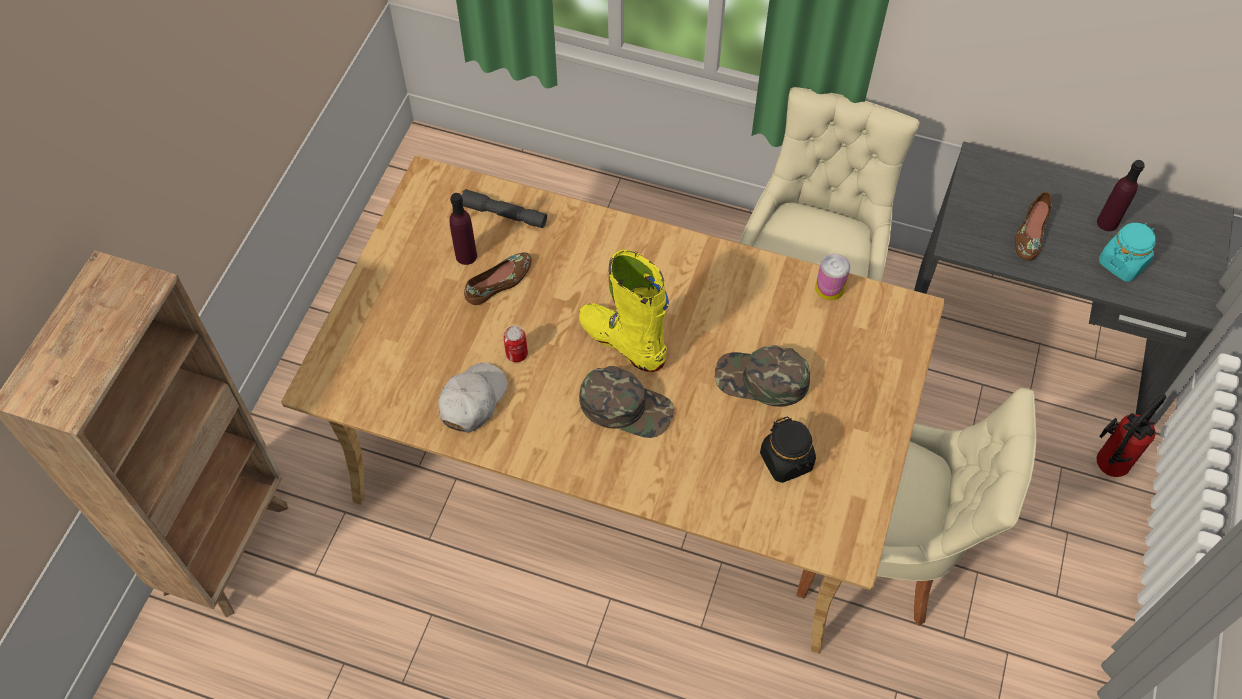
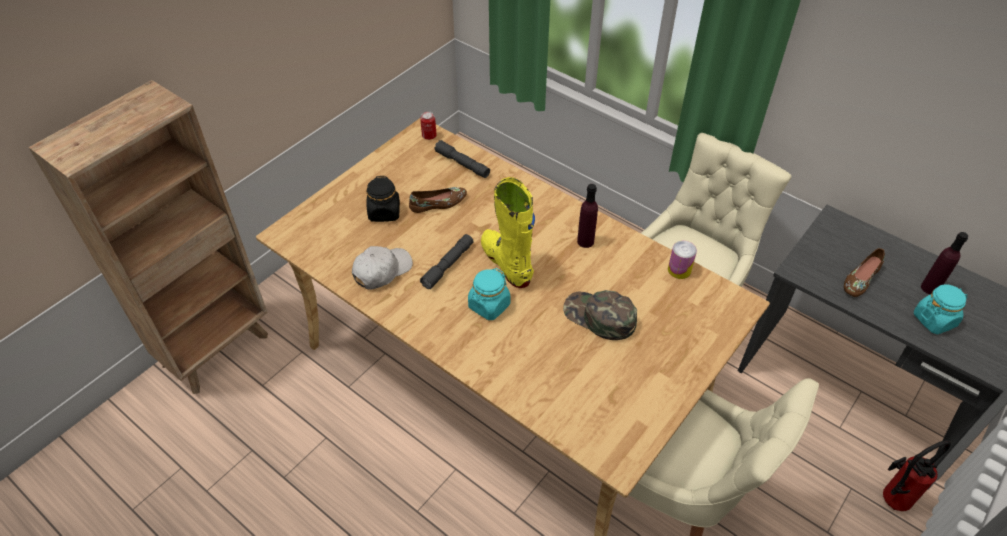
camera: 20 degrees right, 10 degrees down
purple bottle [449,193,477,265] -> purple bottle moved to [577,184,598,248]
can [503,325,528,362] -> can moved to [420,111,437,140]
green cap [579,366,674,438] -> turquoise jar [468,268,510,320]
black jar [760,416,816,483] -> black jar moved to [366,176,400,222]
none -> grey flashlight [420,234,474,289]

